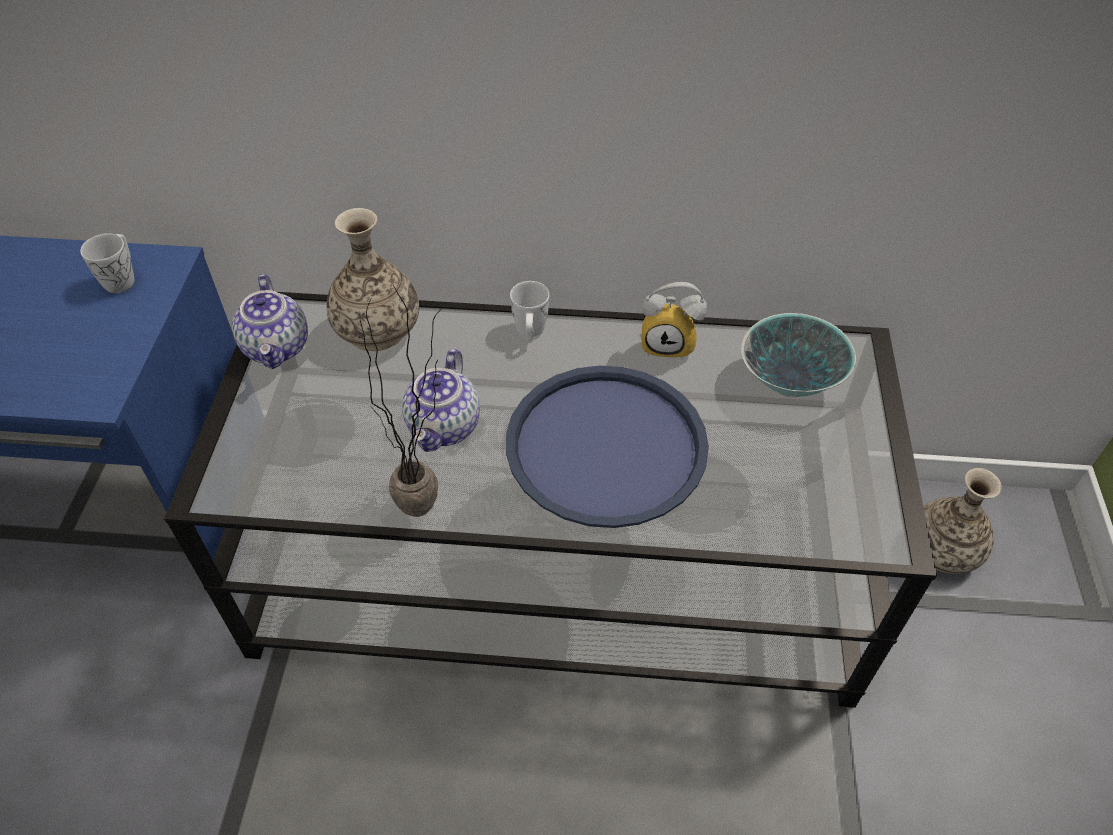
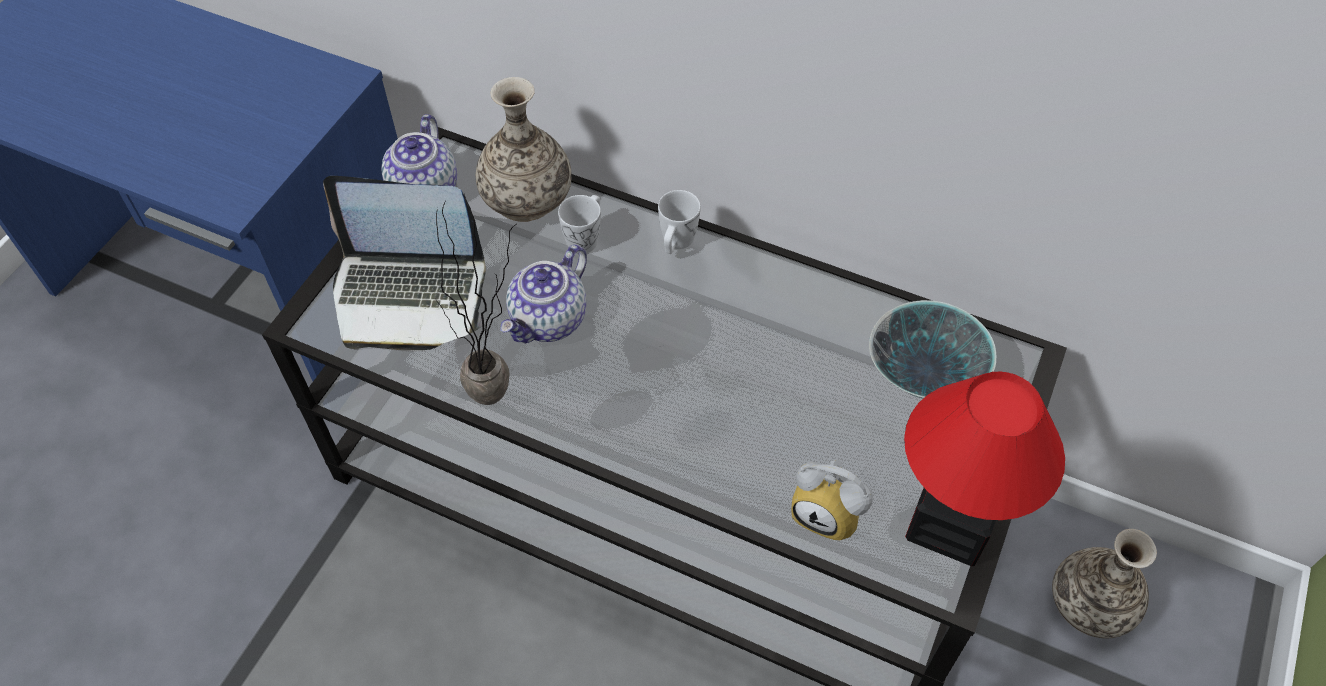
camera: 20 degrees right, 5 degrees up
white mug [80,233,135,293] -> white mug moved to [558,195,601,254]
blue tray [506,366,709,528] -> none
alarm clock [642,282,707,360] -> alarm clock moved to [791,460,873,541]
none -> laptop [323,176,486,350]
none -> table lamp [904,371,1065,566]

